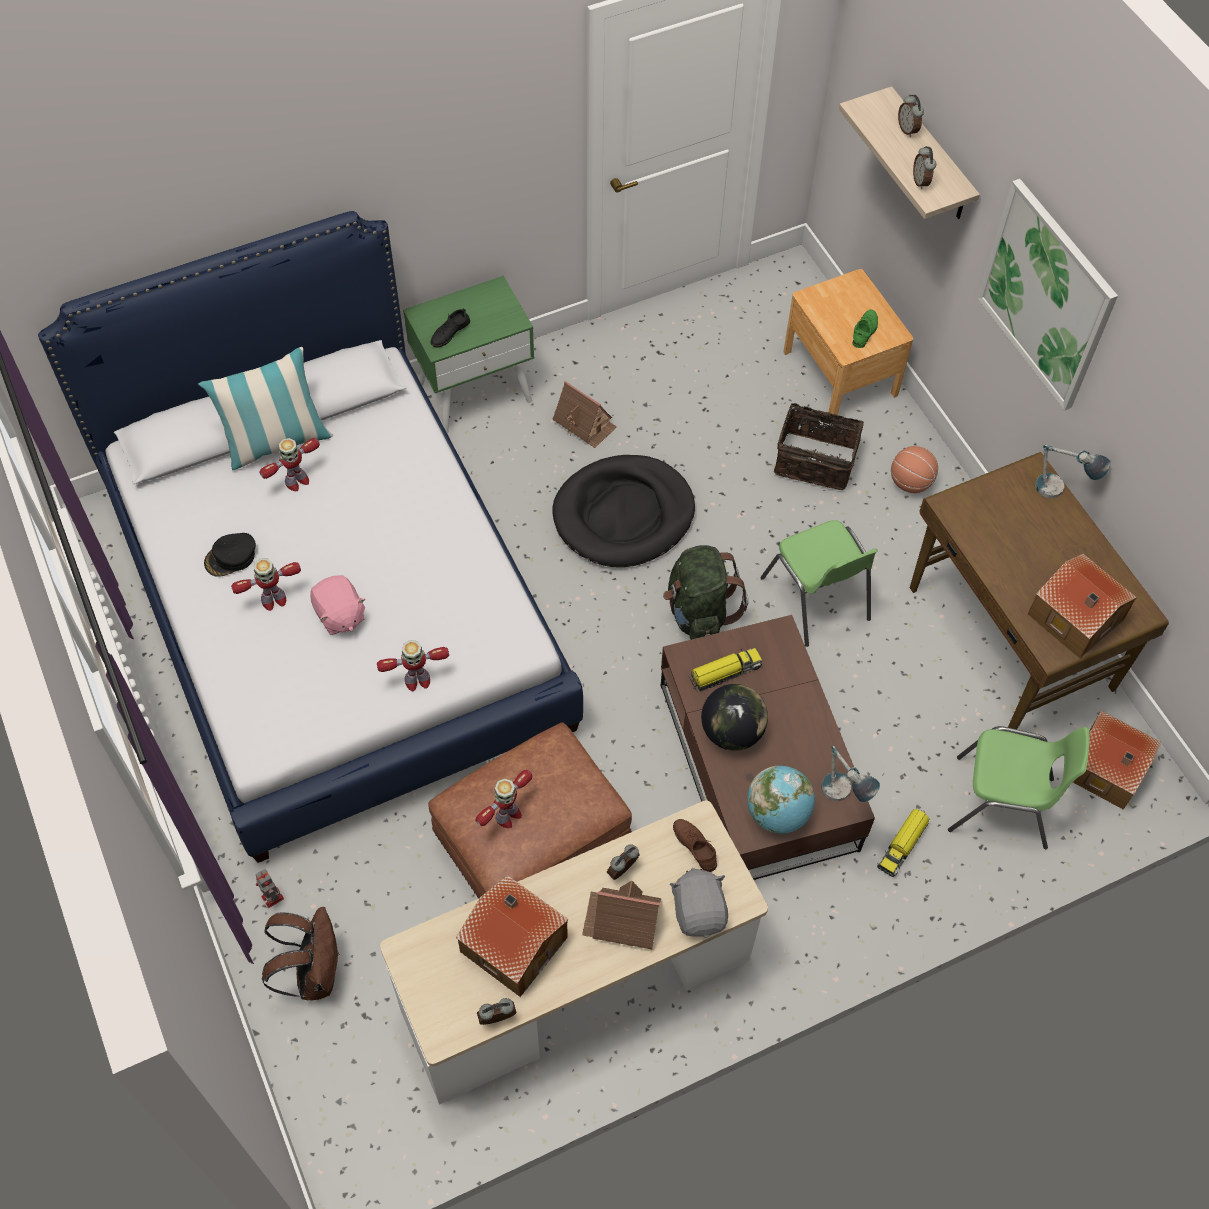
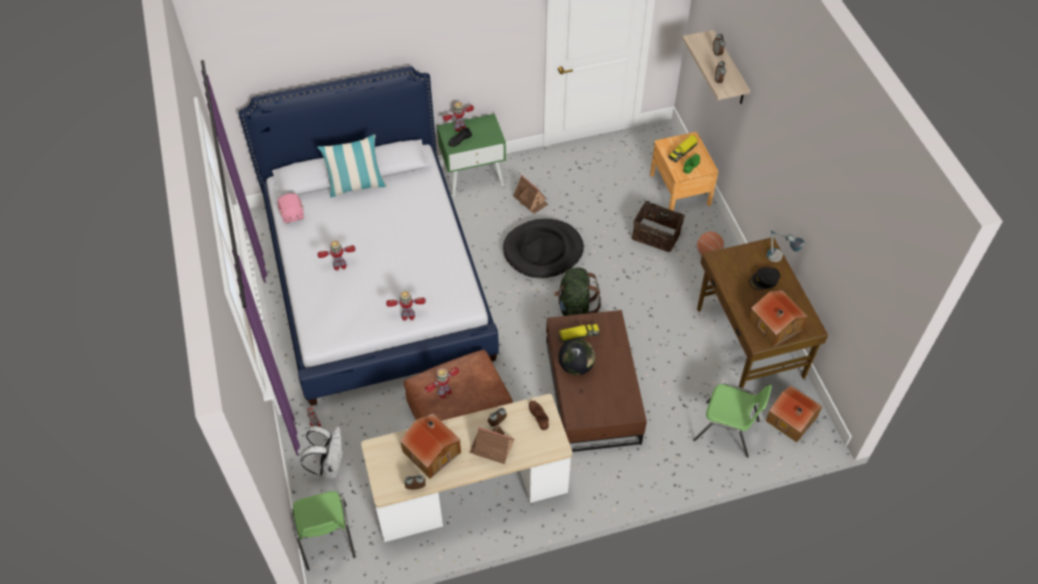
camera: 10 degrees right, 5 degrees down
black cap [204,533,256,577] -> black cap moved to [749,268,780,290]
toy robot [260,438,320,491] -> toy robot moved to [443,102,474,132]
brown backpack [261,907,340,1000] -> white backpack [300,426,344,479]
pink plush toy [310,575,366,635] -> pink plush toy moved to [277,193,304,223]
grey plush toy [670,868,728,938] -> none
globe [747,766,815,834] -> none
green chair [761,520,878,647] -> green chair moved to [290,491,356,571]
table lamp [822,746,880,802] -> none
toy truck [877,809,929,877] -> toy truck moved to [668,135,698,163]
picture [977,179,1118,411] -> none

